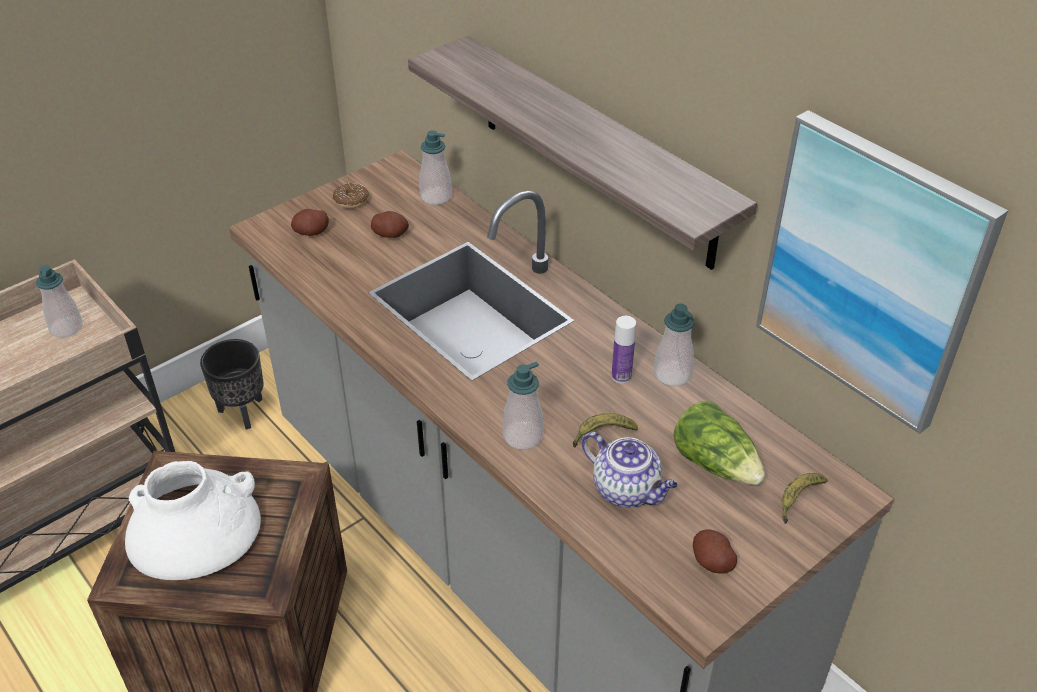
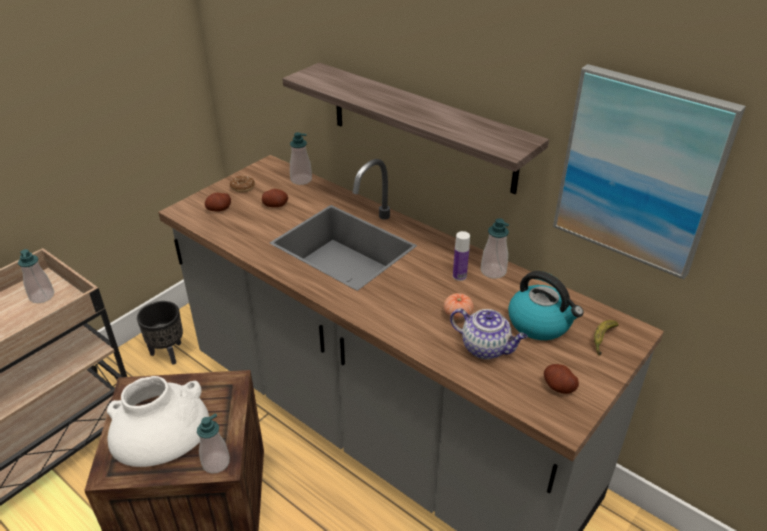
camera: 10 degrees left, 5 degrees down
soap dispenser [503,362,543,449] -> soap dispenser moved to [197,413,230,474]
banana [573,413,638,447] -> tomato [444,293,474,320]
lettuce [673,401,765,485] -> kettle [508,271,583,340]

